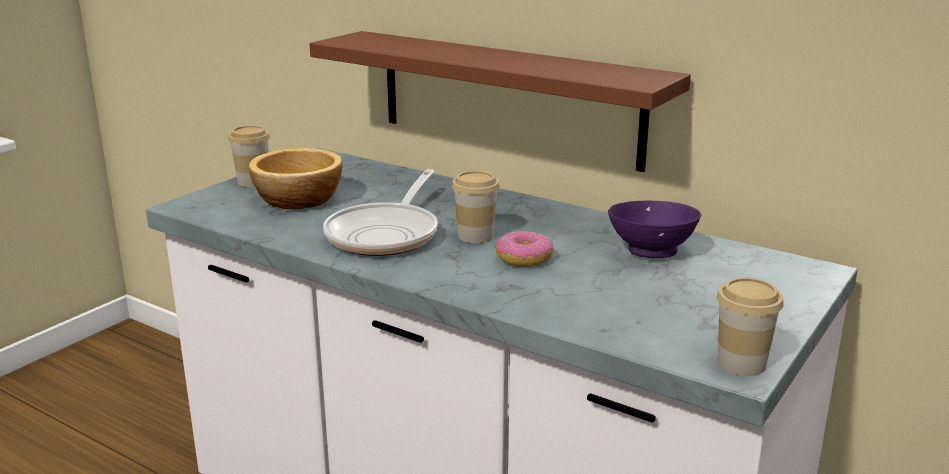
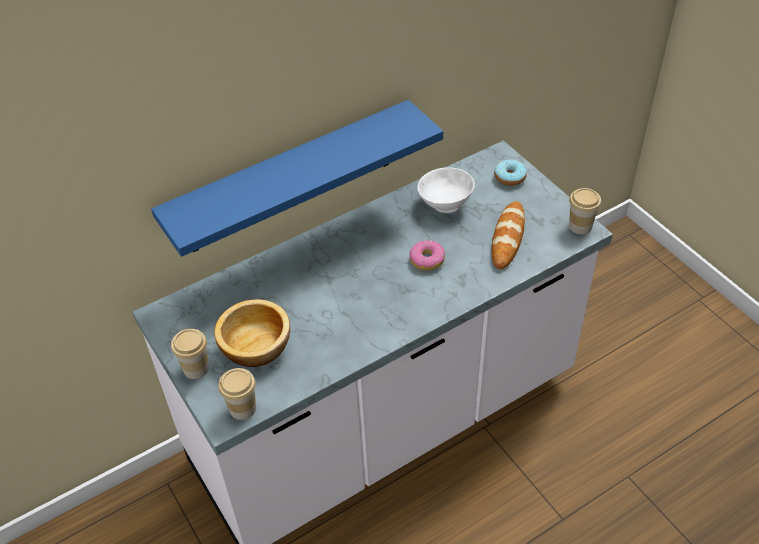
camera: 65 degrees left, 25 degrees up
brown shelf [309,31,691,172] -> blue shelf [151,100,443,257]
frying pan [323,169,438,256] -> none
cup [452,171,500,243] -> cup moved to [219,368,256,420]
purple bowl [608,201,701,258] -> white bowl [417,167,475,213]
none -> bread [492,201,525,269]
none -> donut [494,159,527,186]

